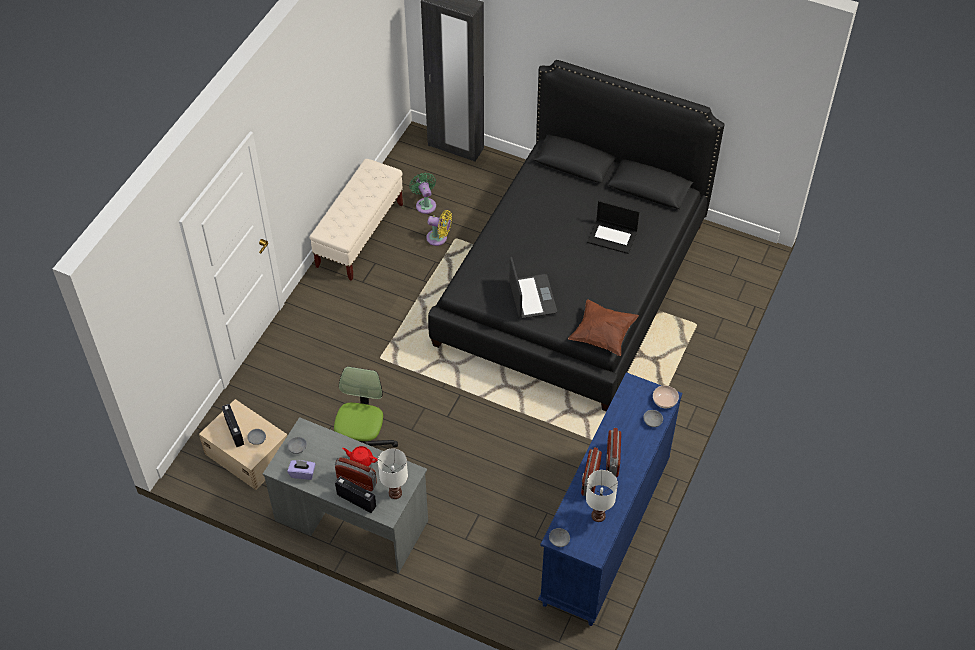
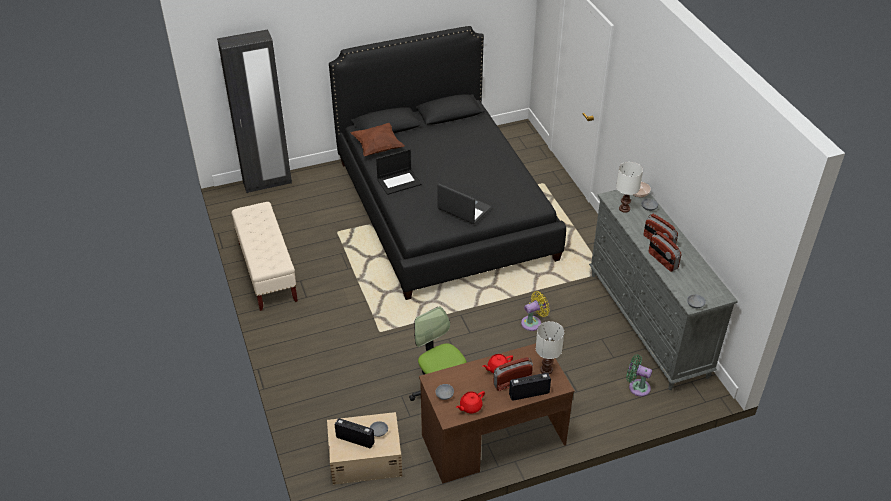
camera: 45 degrees left, 10 degrees down
grey desk [263,417,428,574] -> brown desk [419,343,574,484]
purple tissue box [287,460,316,480] -> red teapot [456,391,485,413]
green fan [409,173,436,214] -> green fan moved to [626,355,652,397]
yellow fan [426,210,452,246] -> yellow fan moved to [521,291,550,331]
blue dresser [538,372,682,626] -> grey dresser [589,190,738,390]
brown pillow [568,299,639,356] -> brown pillow moved to [351,123,405,156]
white table lamp [586,470,618,522] -> white table lamp moved to [616,162,643,213]
laptop [587,200,640,254] -> laptop moved to [376,149,422,195]

